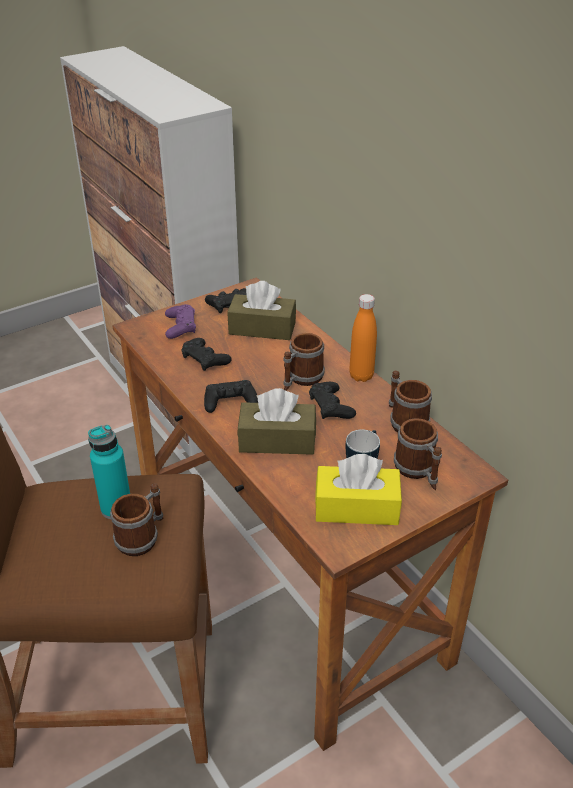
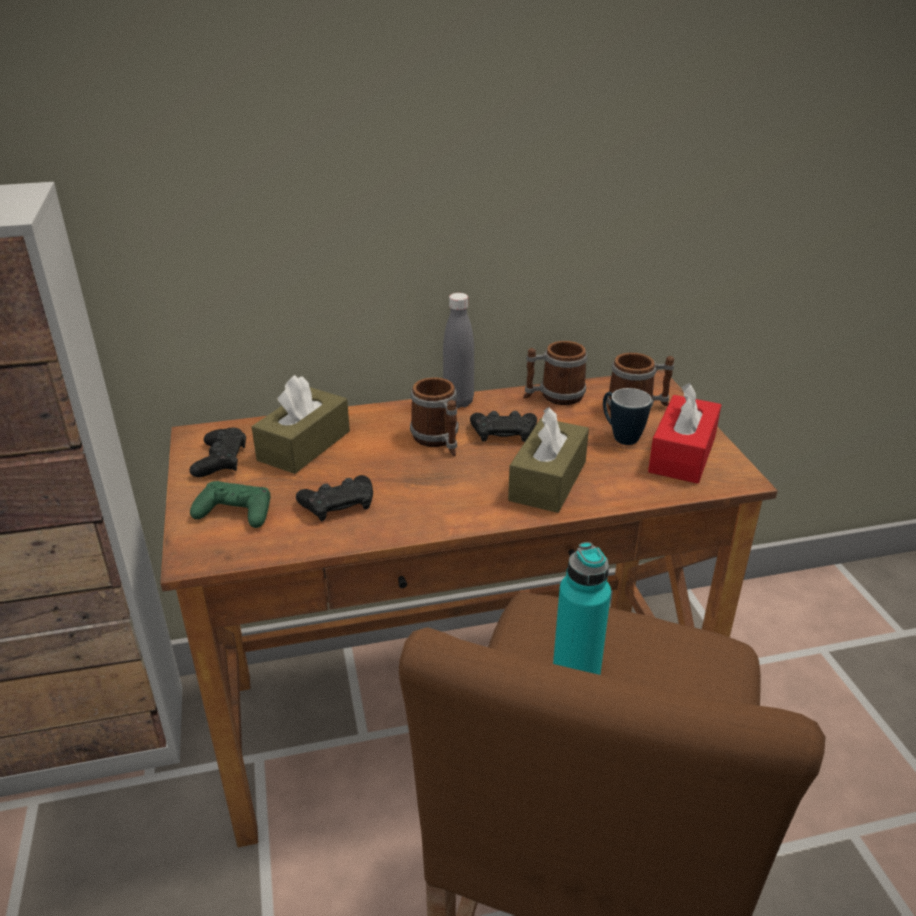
camera: 70 degrees left, 5 degrees down
mug [110,483,164,556] -> none
purple game controller [165,304,196,339] -> green game controller [190,481,270,528]
black game controller [204,380,258,413] -> none
yellow tissue box [315,454,402,525] -> red tissue box [648,383,721,484]
orange bottle [349,294,377,382] -> grey bottle [443,293,474,408]

